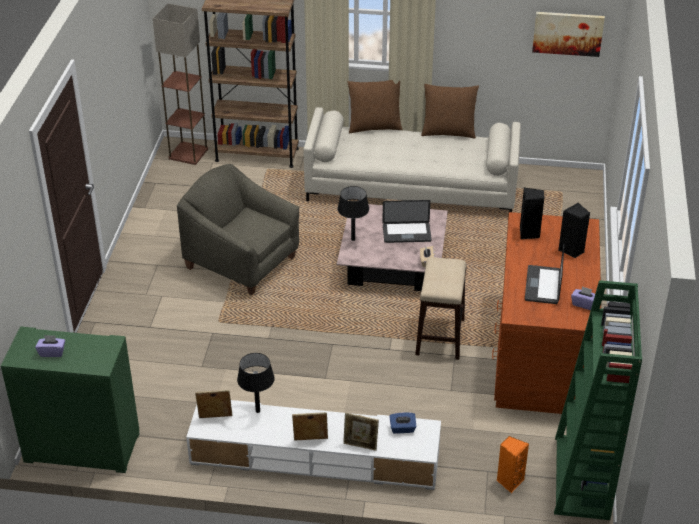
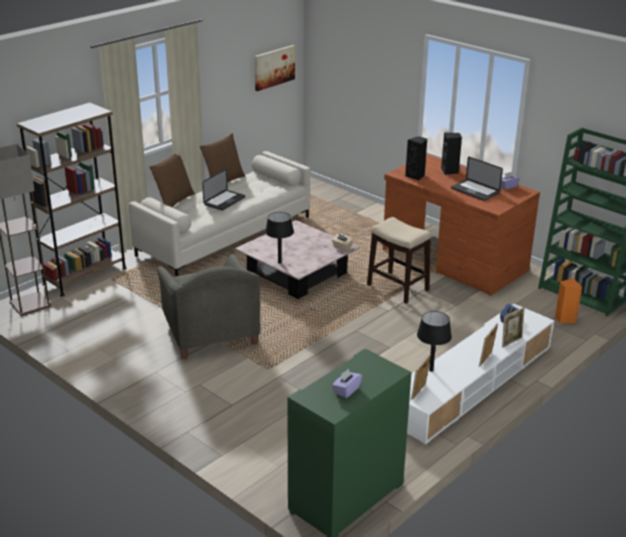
camera: 55 degrees left, 10 degrees down
grey armchair [177,164,299,295] -> grey armchair turned 90 degrees counterclockwise [156,254,261,359]
laptop [382,200,432,243] -> laptop moved to [202,169,246,211]

